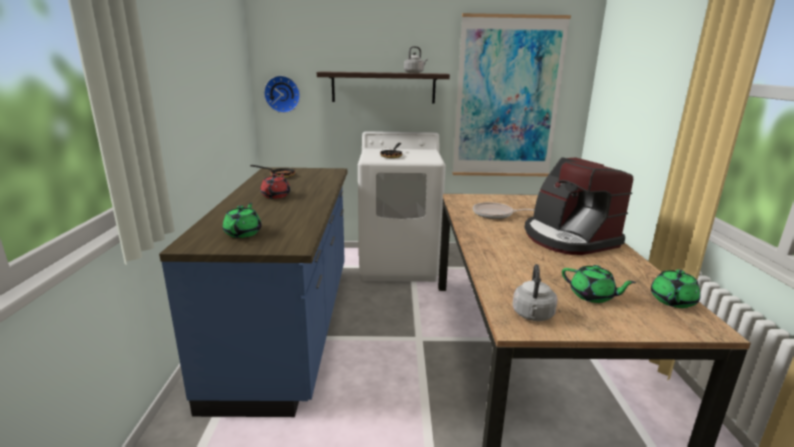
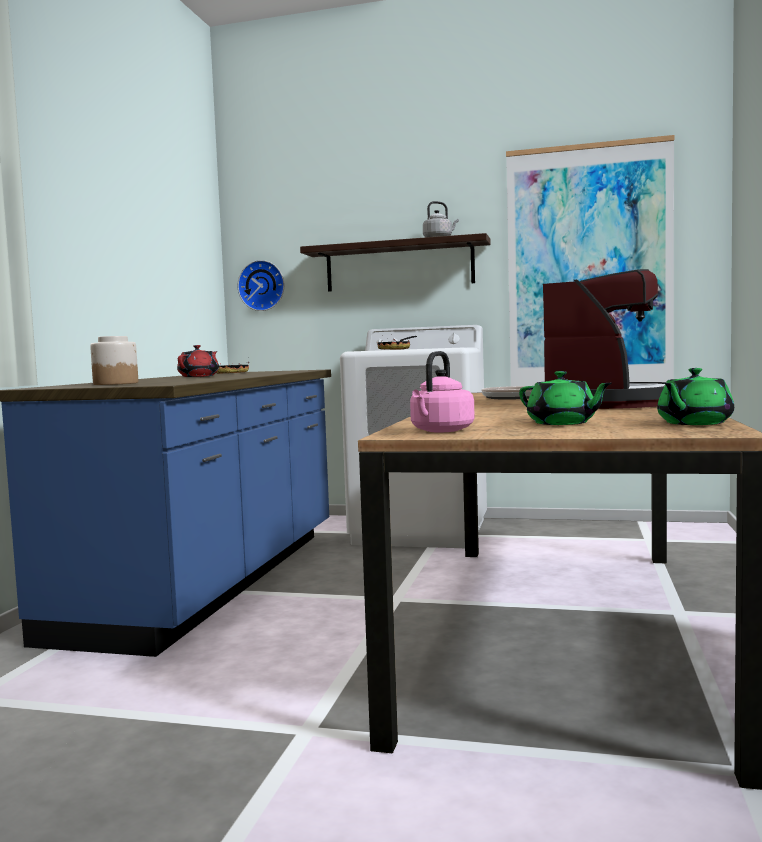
camera: 15 degrees right, 15 degrees down
green teapot [223,202,262,238] -> jar [90,336,138,385]
grey kettle [512,264,558,321] -> pink kettle [410,351,475,432]
coffee machine [525,157,633,255] -> coffee machine turned 150 degrees counterclockwise [543,269,666,409]

